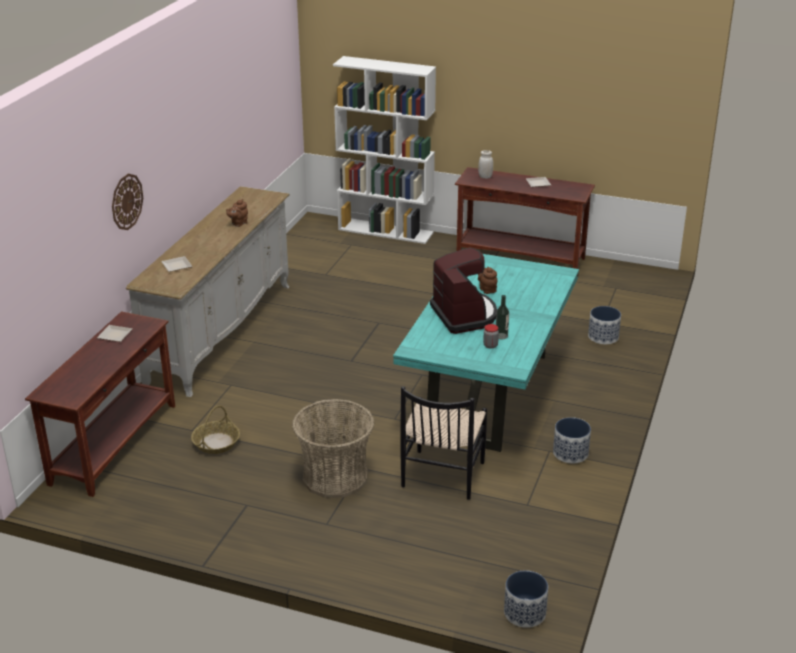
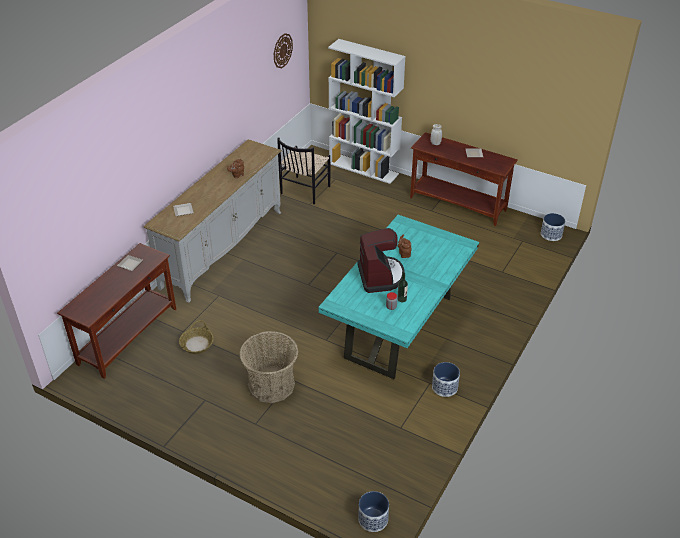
camera: 10 degrees right, 10 degrees up
wall clock [112,174,143,230] -> wall clock moved to [274,33,293,68]
black chair [400,386,487,500] -> black chair moved to [277,137,331,204]
planter [588,306,621,344] -> planter moved to [541,213,565,241]

